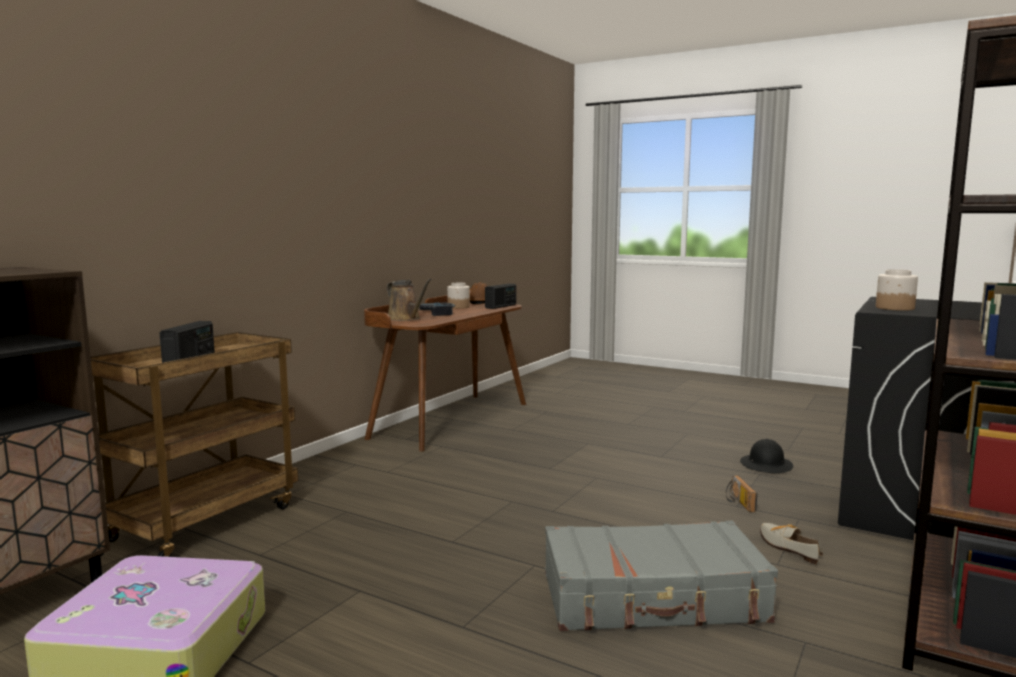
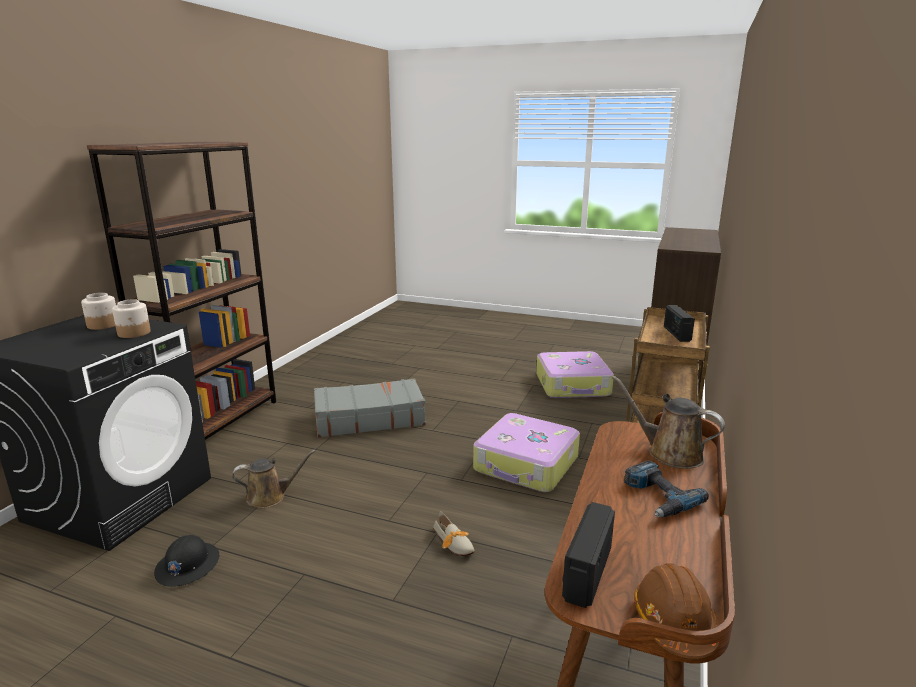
camera: 170 degrees right, 10 degrees up
jar [447,283,470,309] -> jar moved to [81,293,116,330]
radio [726,475,757,512] -> brown watering can [232,450,316,508]
shoe [760,523,823,565] -> shoe moved to [433,511,475,556]
none -> suitcase [473,413,580,492]

